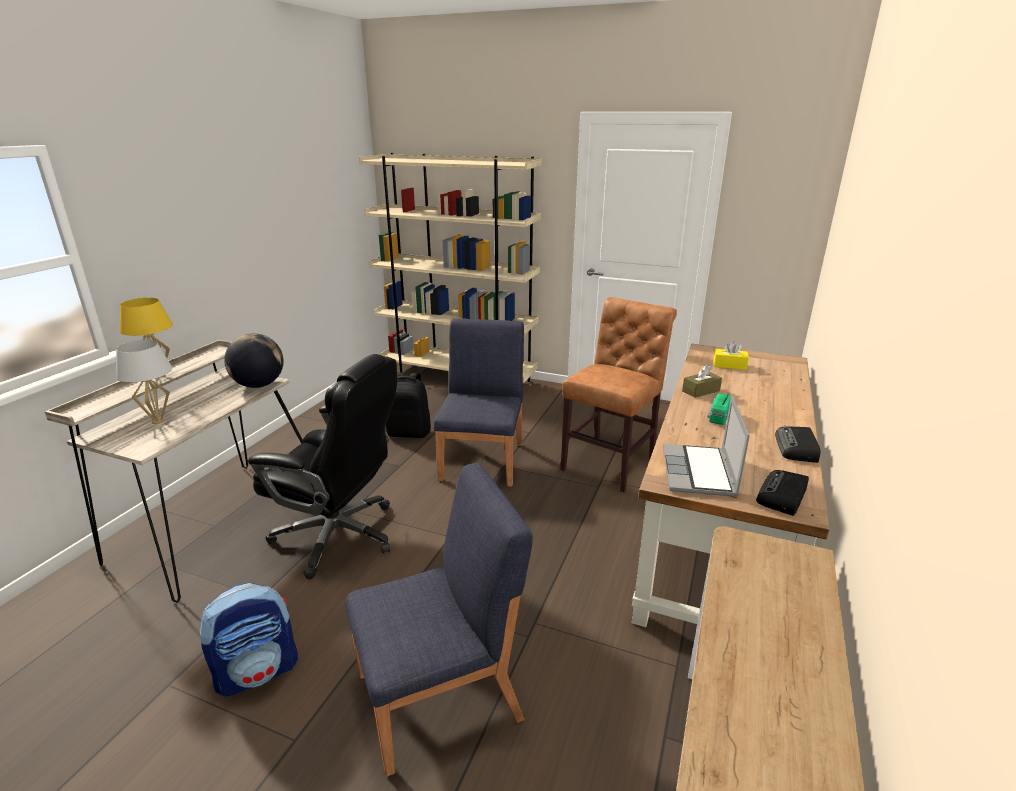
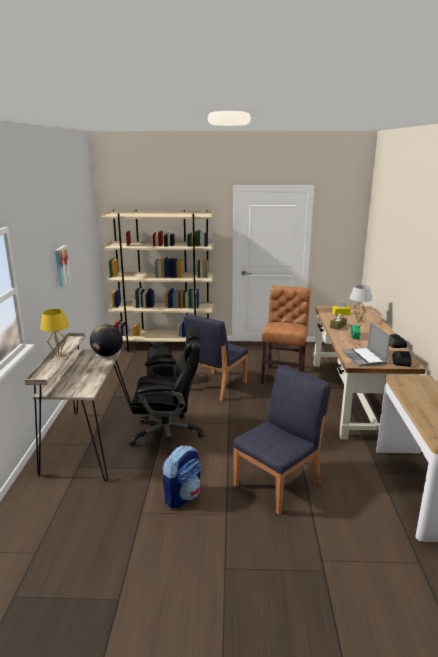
camera: 20 degrees left, 5 degrees down
white table lamp [116,340,172,424] -> white table lamp moved to [350,285,372,323]
blue chair [434,318,524,487] -> blue chair turned 135 degrees counterclockwise [184,314,248,401]
none -> picture [55,245,71,287]

